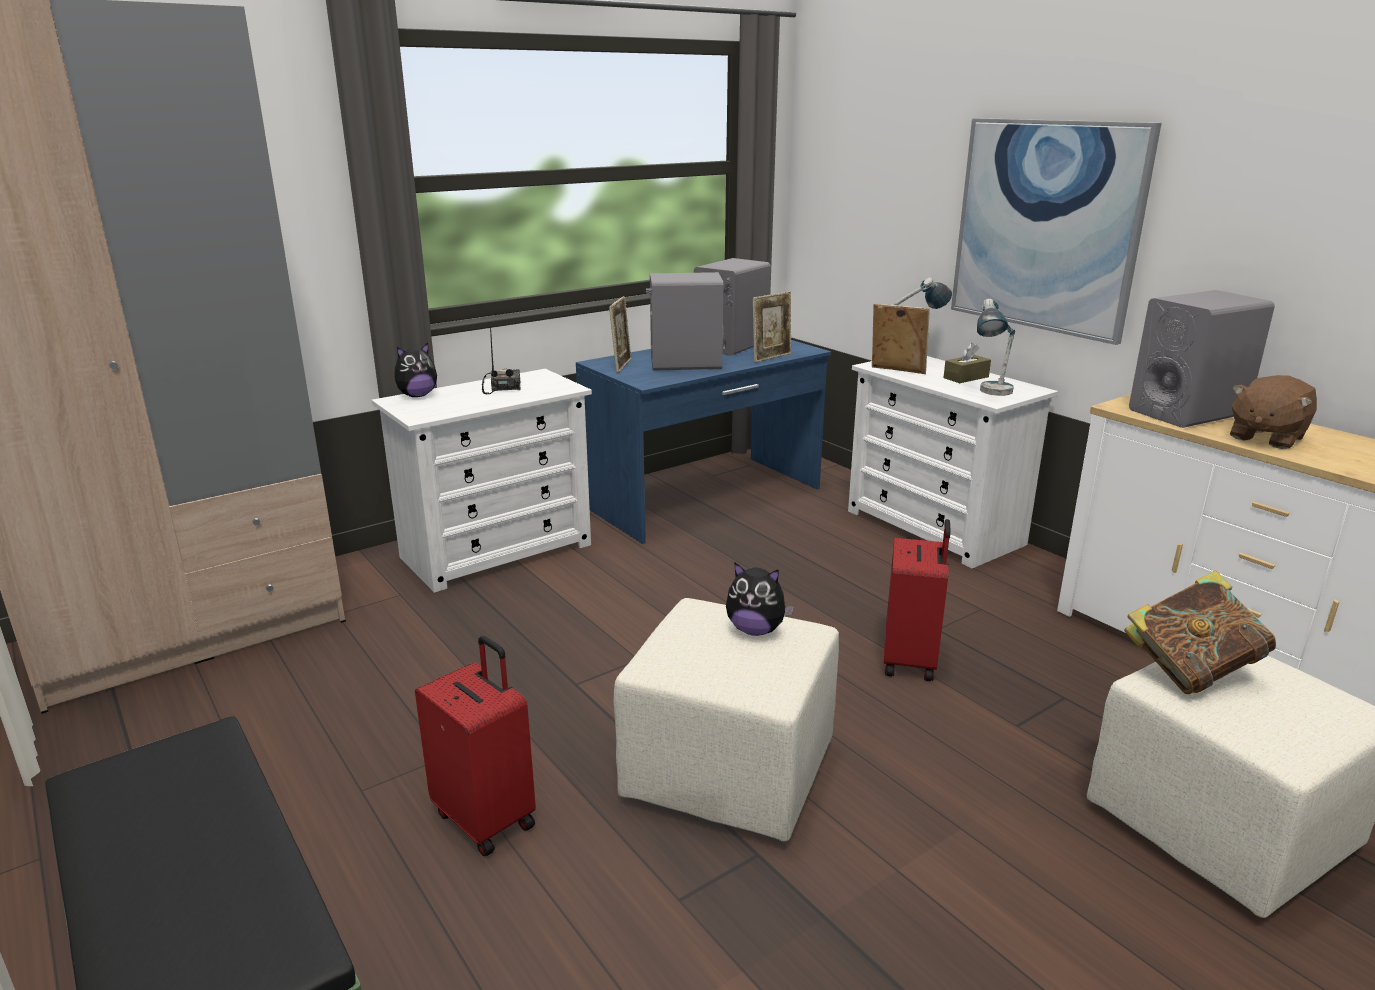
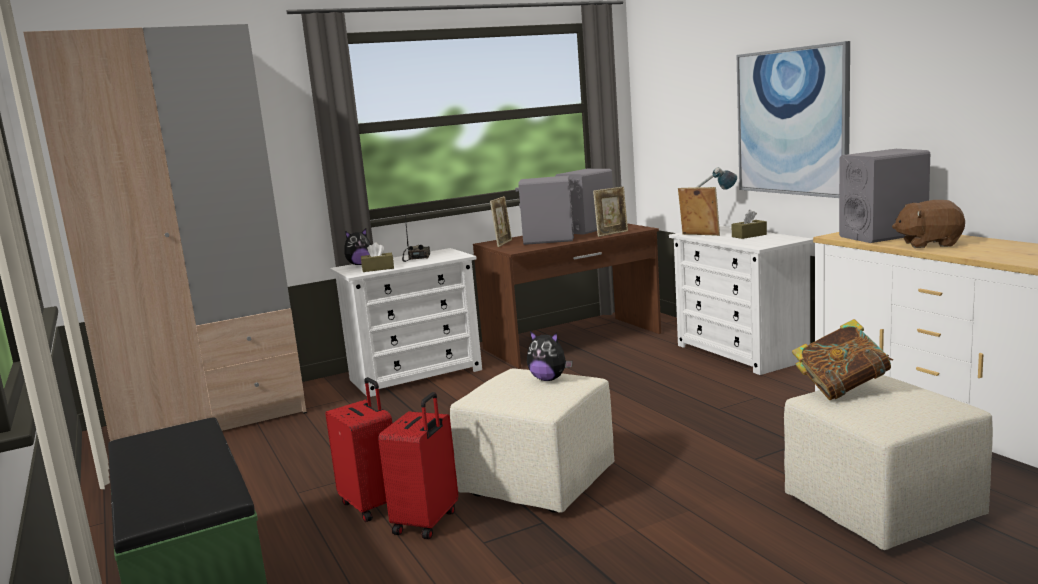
camera: 10 degrees right, 10 degrees down
blue desk [576,340,831,544] -> brown desk [473,223,661,368]
red suitcase [884,519,951,681] -> red suitcase moved to [378,392,458,539]
table lamp [977,299,1015,396] -> none
brown plush toy [1230,375,1317,449] -> brown plush toy turned 45 degrees clockwise [892,200,965,248]
none -> brown tissue box [361,242,394,272]

